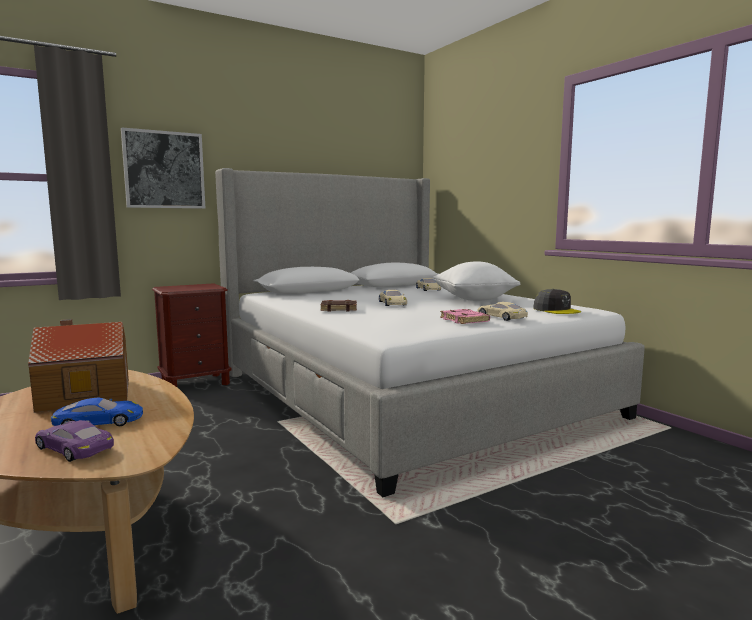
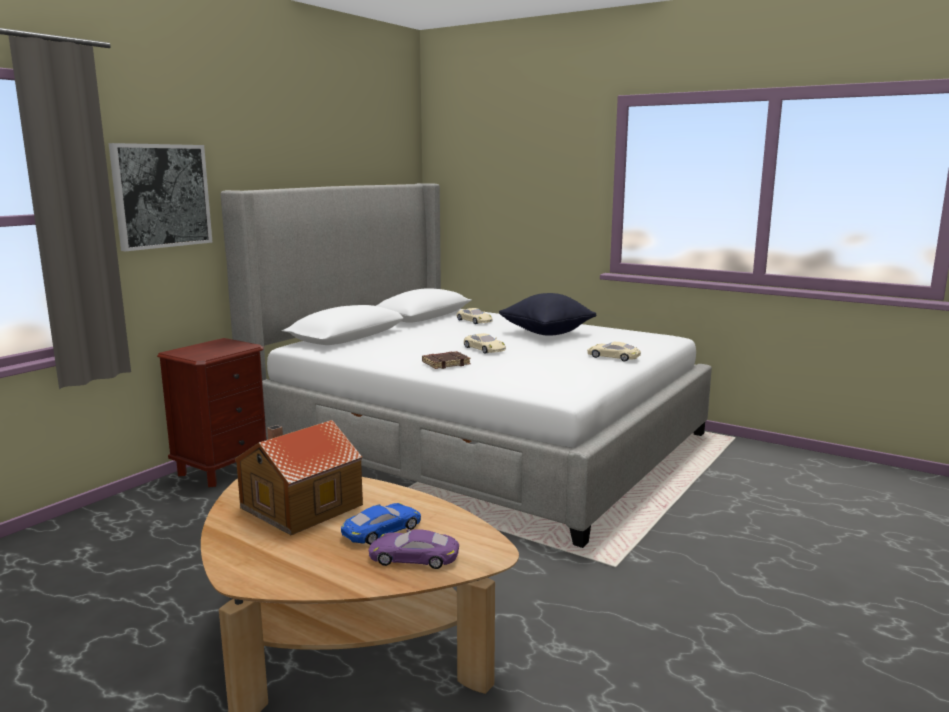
camera: 25 degrees left, 5 degrees up
white pillow [433,261,520,301] -> black pillow [499,293,596,336]
pink book [440,309,490,324] -> none
grey cap [533,289,581,314] -> none

